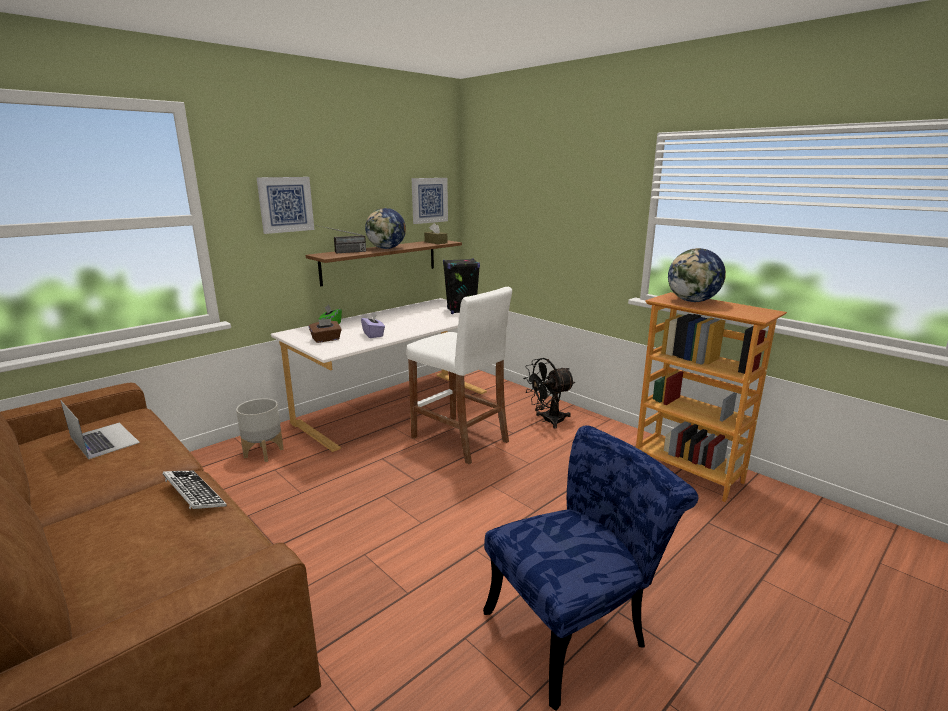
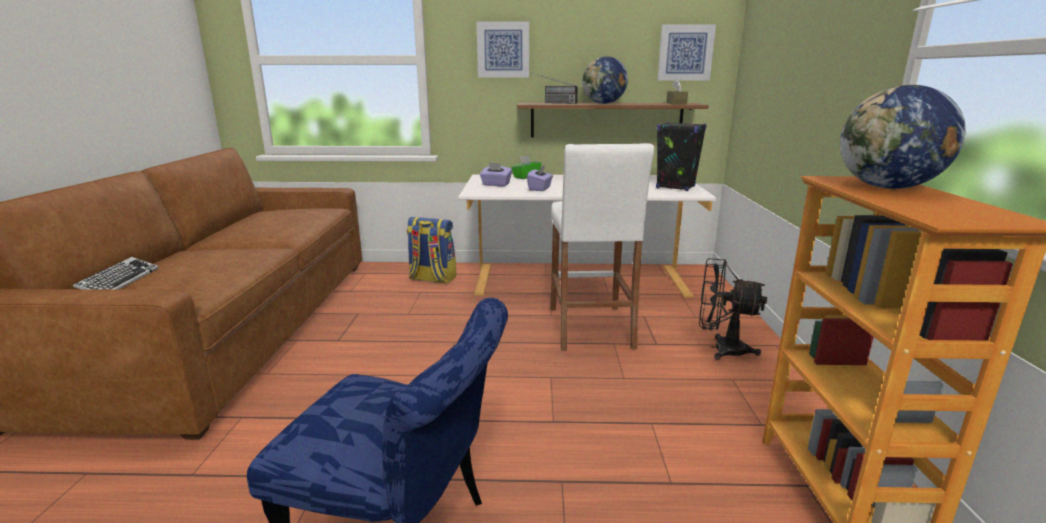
camera: 45 degrees right, 0 degrees up
laptop [60,400,140,459] -> none
keyboard [163,470,227,509] -> keyboard moved to [73,257,159,290]
grey planter [236,398,284,462] -> backpack [407,217,456,283]
brown tissue box [309,318,342,343] -> purple tissue box [480,162,512,186]

